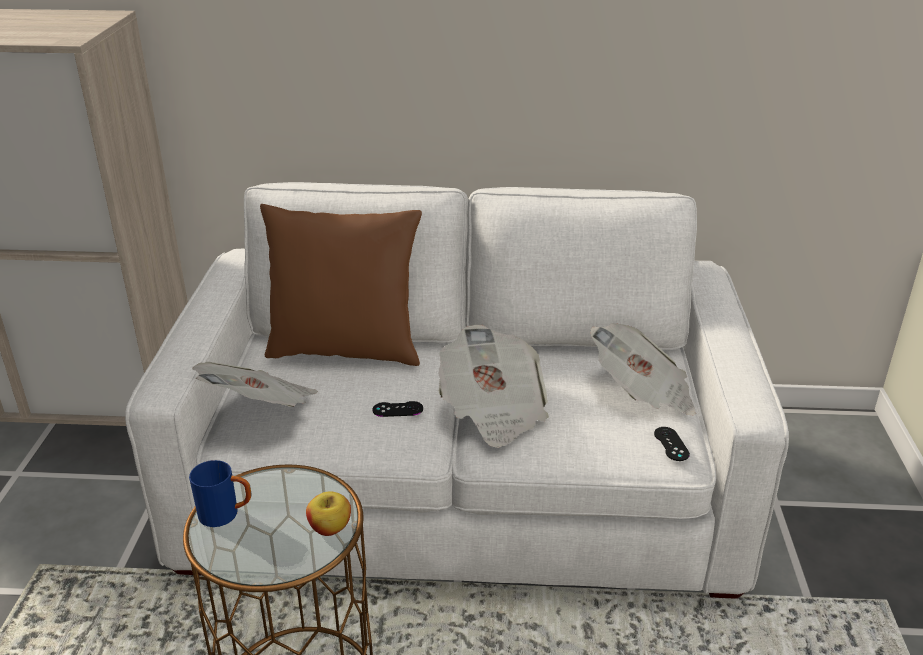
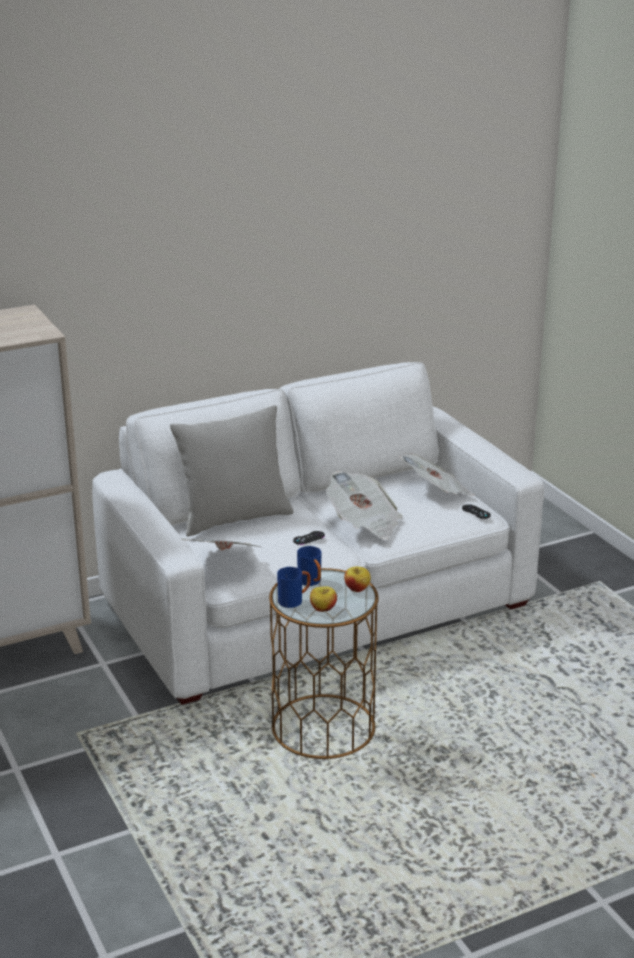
camera: 30 degrees left, 5 degrees down
brown pillow [260,204,422,366] -> grey pillow [170,405,294,537]
none -> blue mug [297,546,321,586]
none -> apple [310,586,337,612]

